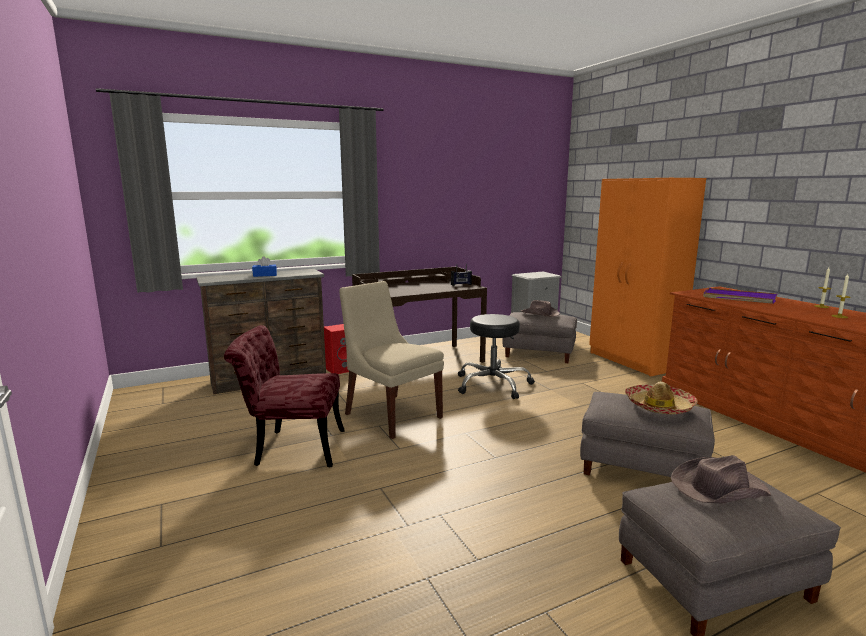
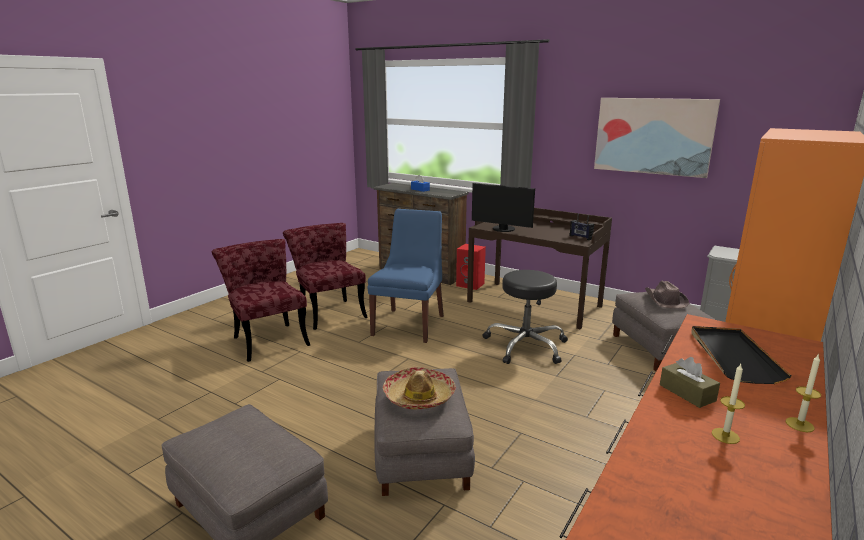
camera: 60 degrees right, 5 degrees up
beige chair [339,281,444,439] -> blue chair [367,209,444,343]
brown hat [671,455,771,503] -> none
purple tray [703,288,777,304] -> black tray [691,326,792,384]
none -> red chair [212,239,310,362]
none -> monitor [472,183,535,232]
none -> picture [594,98,720,178]
none -> brown tissue box [660,357,720,408]

